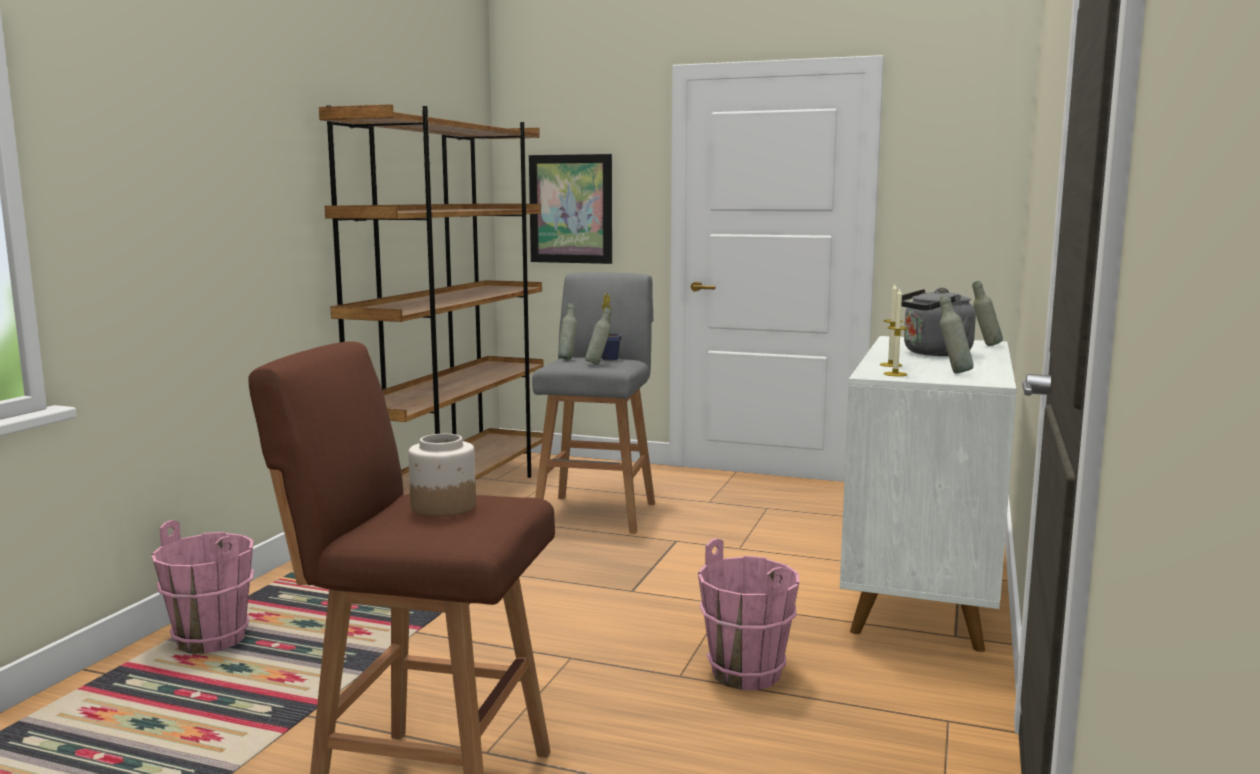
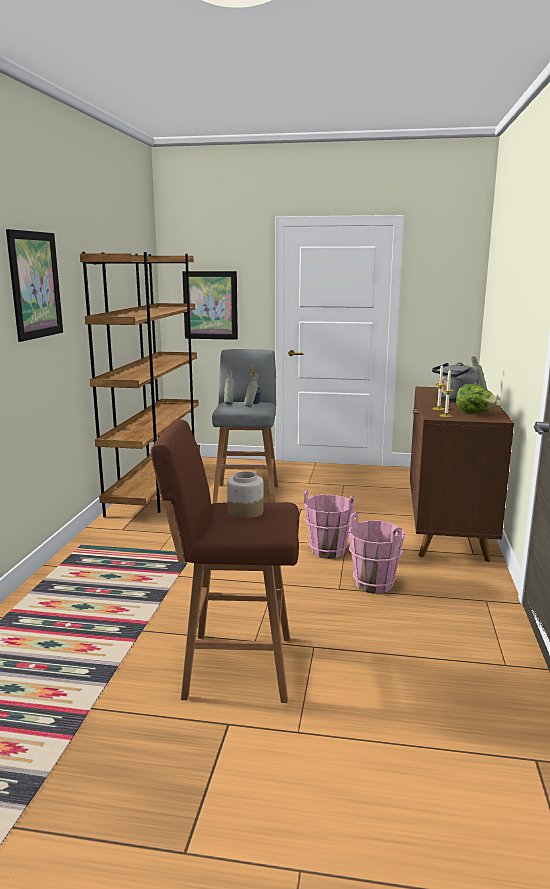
camera: 10 degrees left, 5 degrees up
pink bucket [152,520,254,654] -> pink bucket moved to [304,489,355,559]
white cabinet [840,336,1016,652] -> brown cabinet [410,387,514,562]
grey bottle [940,295,973,374] -> lettuce [456,384,500,413]
none -> picture [6,229,63,342]

